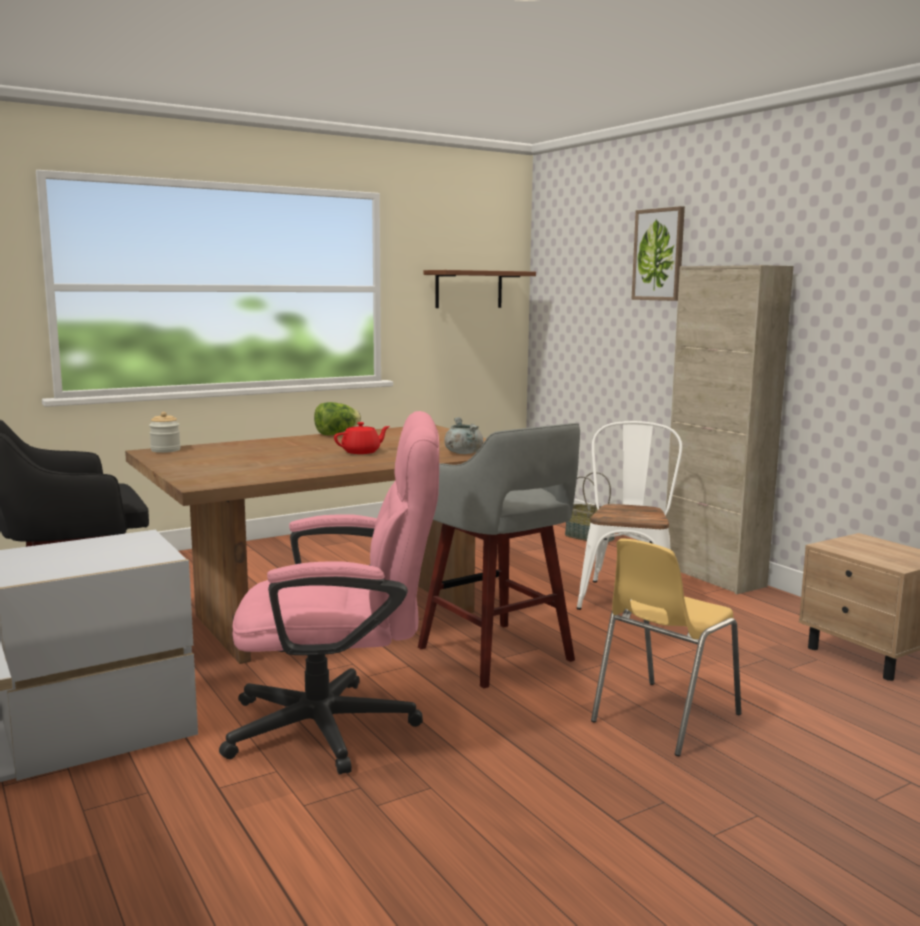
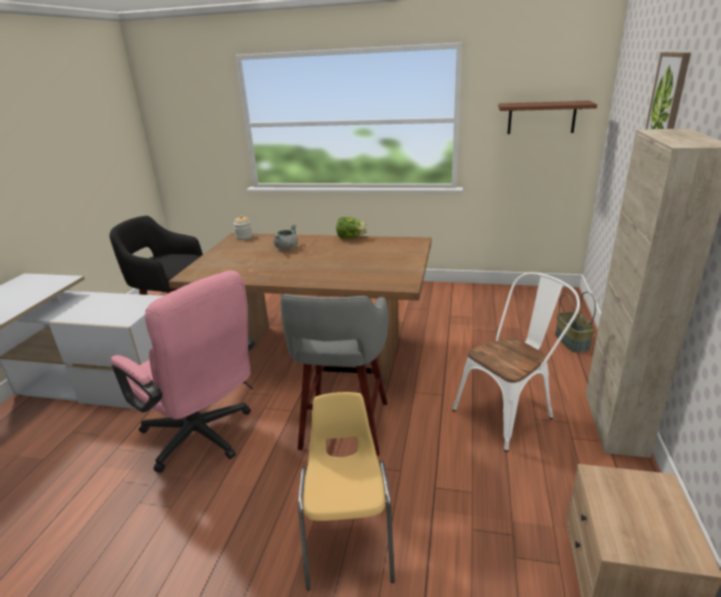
camera: 45 degrees right, 15 degrees up
red teapot [334,422,390,454] -> none
grey cooking pot [444,417,484,454] -> grey cooking pot moved to [274,225,298,250]
yellow chair [591,538,741,756] -> yellow chair turned 90 degrees clockwise [298,392,395,591]

